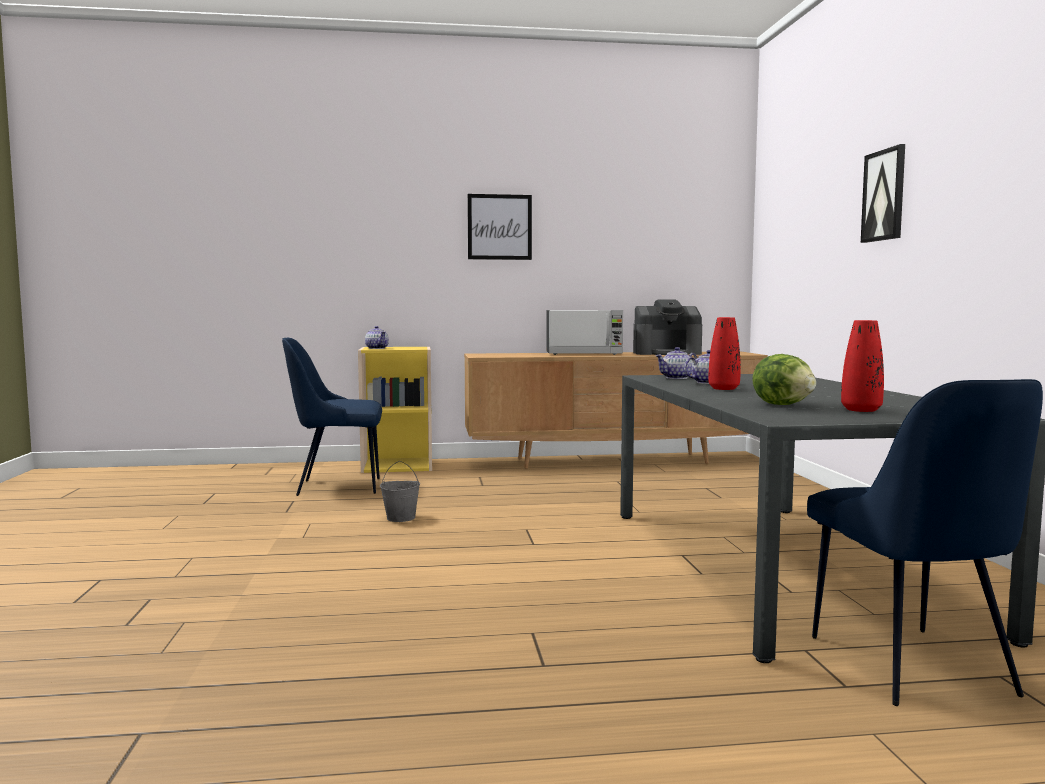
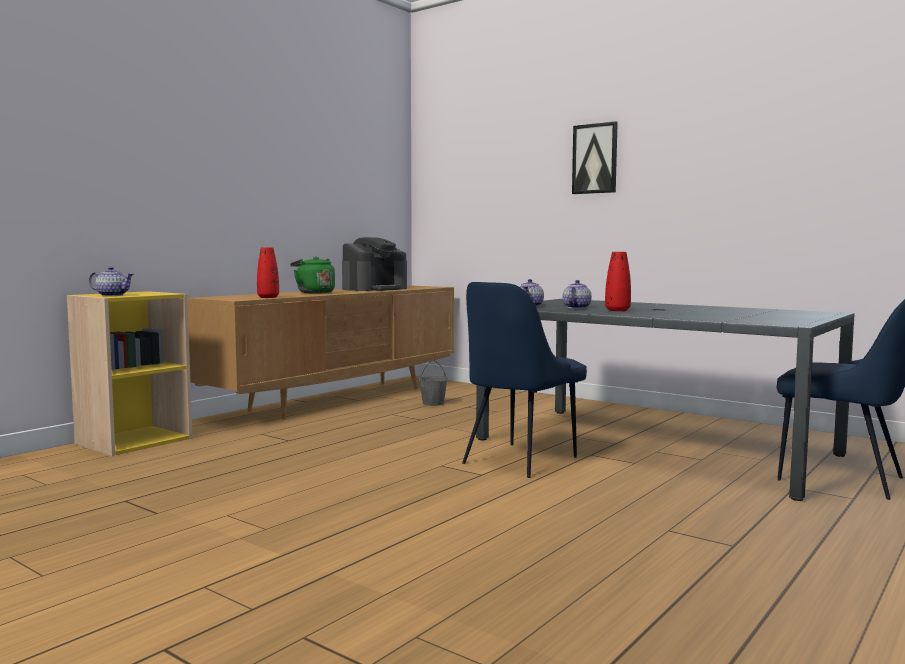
camera: 45 degrees left, 0 degrees up
blue chair [282,338,382,496] -> blue chair moved to [462,282,587,478]
grey bucket [380,461,420,522] -> grey bucket moved to [419,360,448,406]
picture [468,194,532,260] -> none
microwave [546,310,623,355] -> green kettle [290,257,335,294]
lettuce [752,354,816,405] -> none
red vase [841,320,884,412] -> red vase moved to [257,247,279,298]

